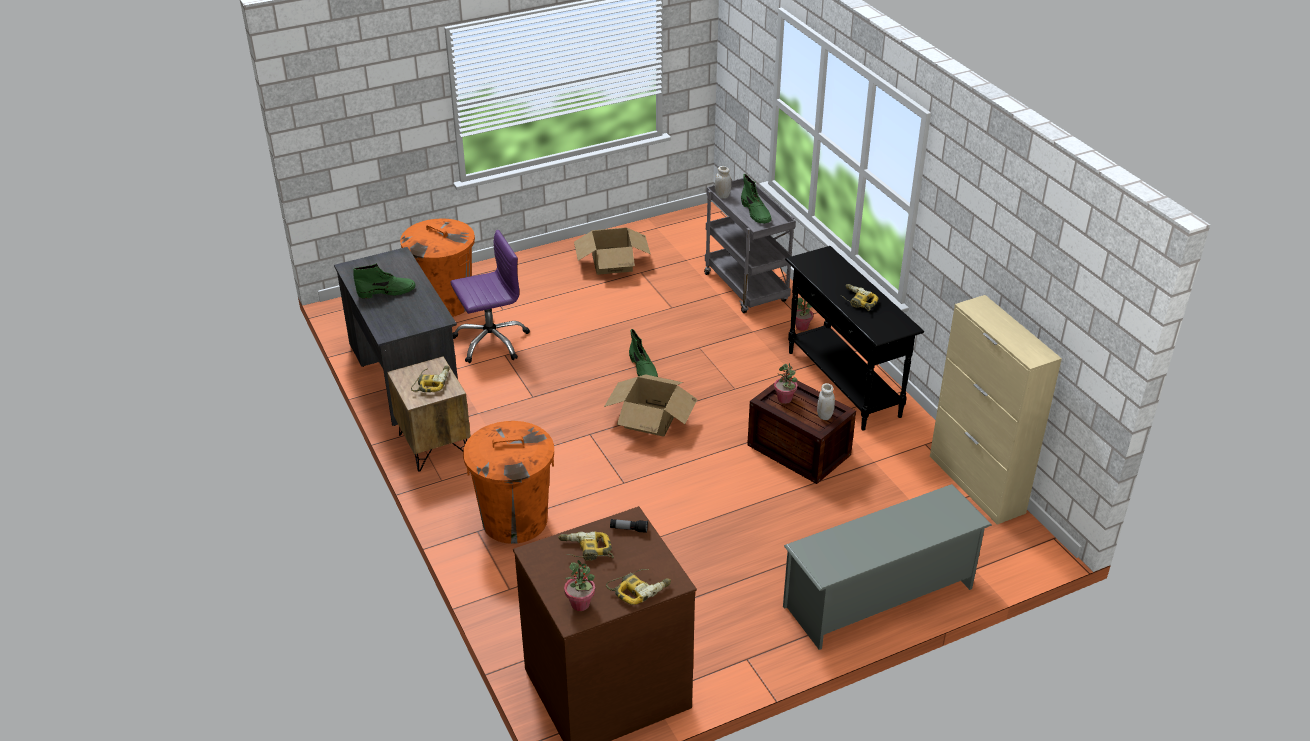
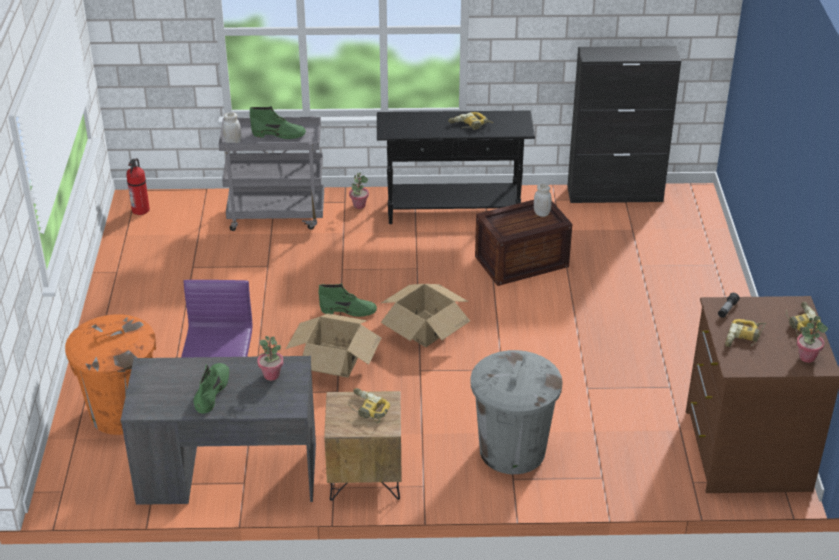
camera: 65 degrees left, 0 degrees up
orange trash can [463,421,554,544] -> grey trash can [470,350,563,474]
cardboard box [574,228,651,275] -> cardboard box moved to [286,313,381,378]
potted plant [774,363,797,404] -> potted plant moved to [257,336,284,381]
grey shoe rack [783,484,992,650] -> none
beige cabinet [930,295,1062,524] -> black cabinet [567,46,681,203]
none -> fire extinguisher [126,158,150,215]

